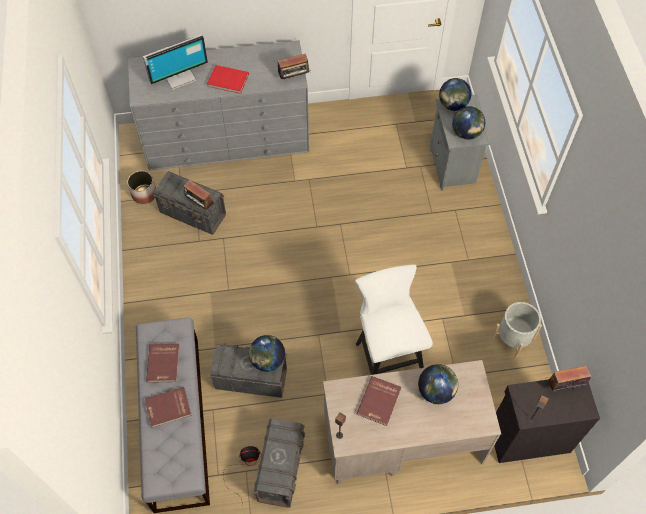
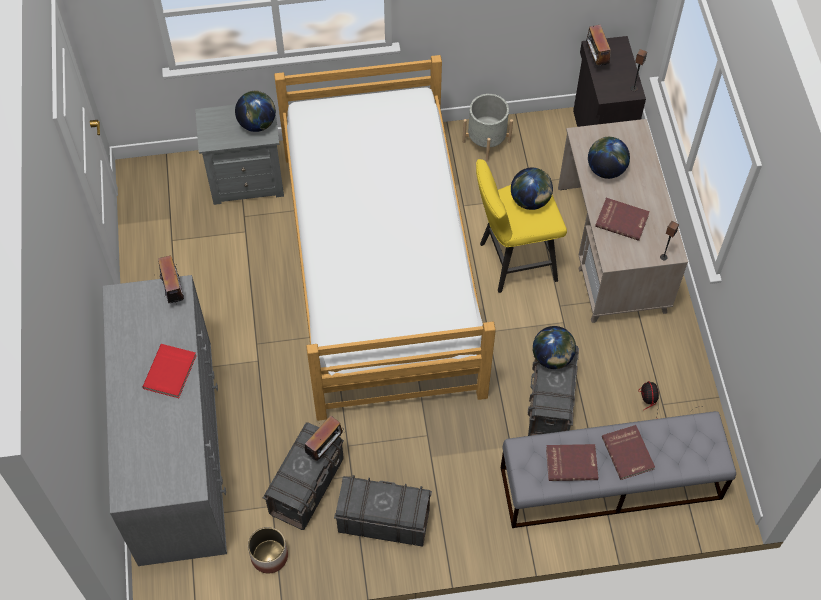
camera: 90 degrees left, 0 degrees up
monitor [143,34,208,90] -> none
grey storage box [253,418,305,508] -> grey storage box moved to [334,475,432,547]
white stool [355,264,433,375] -> yellow stool [476,159,567,293]
globe [439,78,471,111] -> globe moved to [511,168,553,210]
none -> bed [274,55,496,421]

